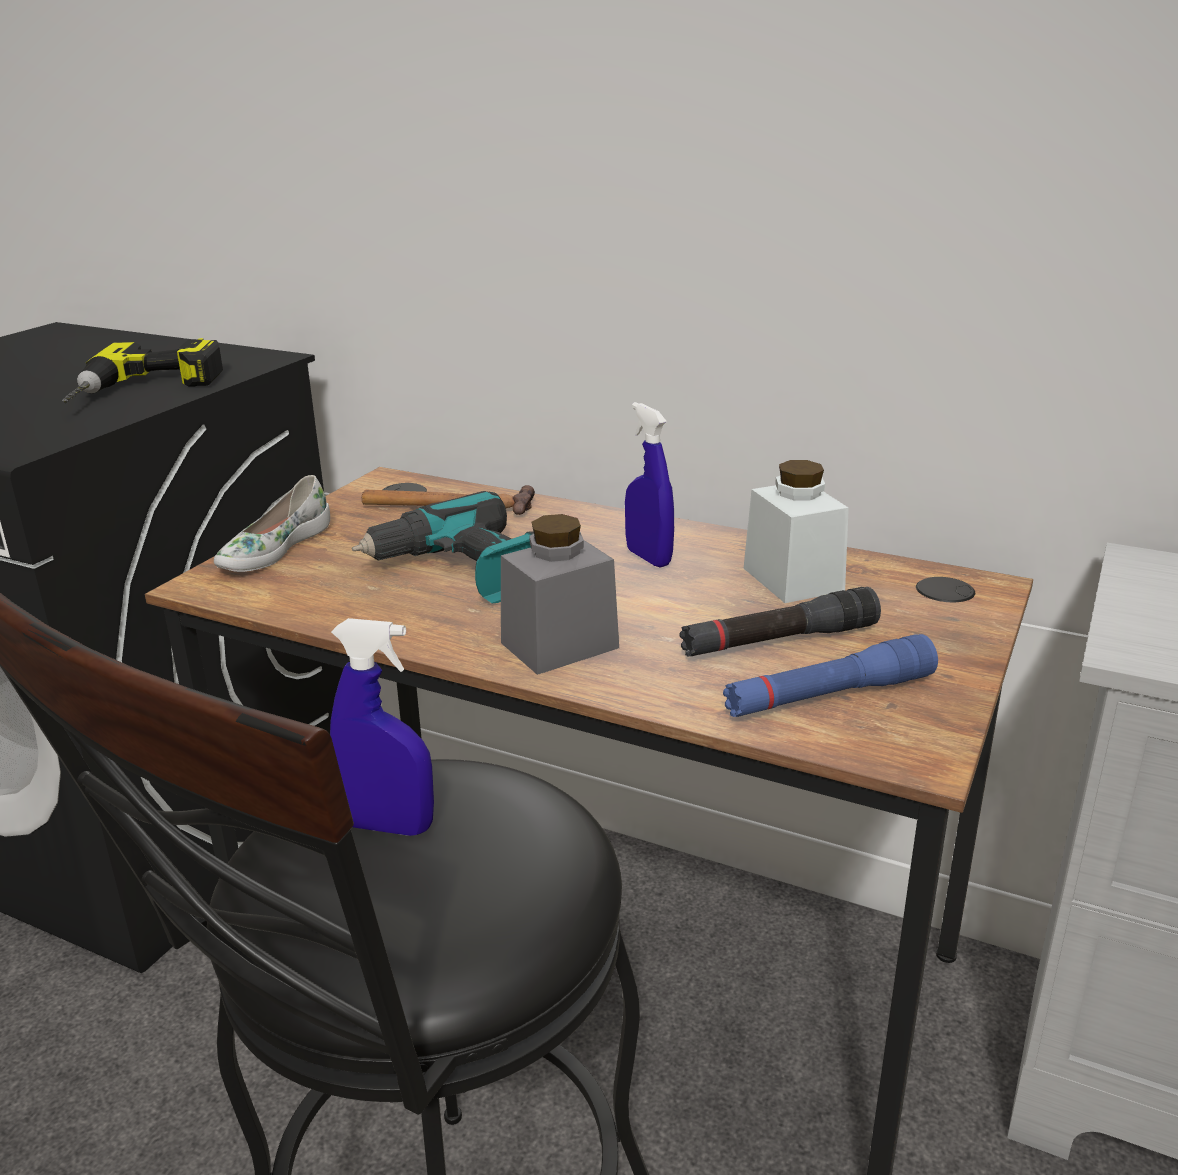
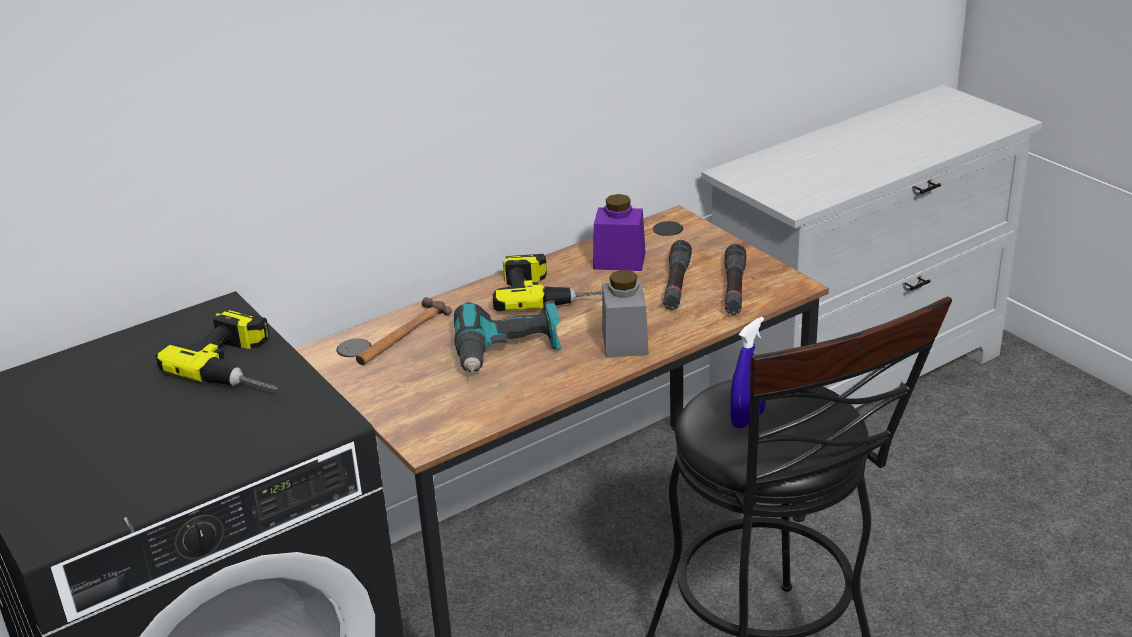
camera: 60 degrees left, 5 degrees up
white shoe [214,475,330,572] -> none
blue spray bottle [625,402,674,568] -> power drill [493,254,602,311]
blue flashlight [723,634,938,717] -> black flashlight [724,244,746,315]
white jar [744,460,849,603] -> purple jar [593,194,645,271]

